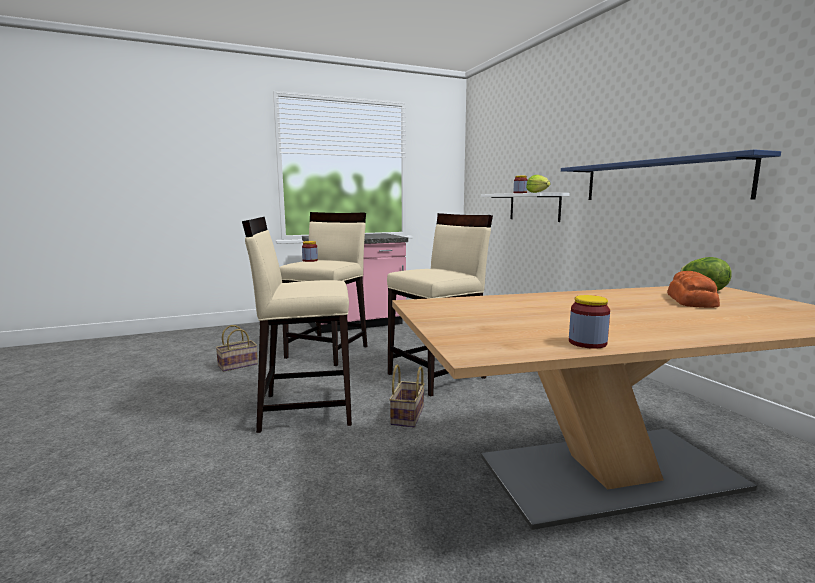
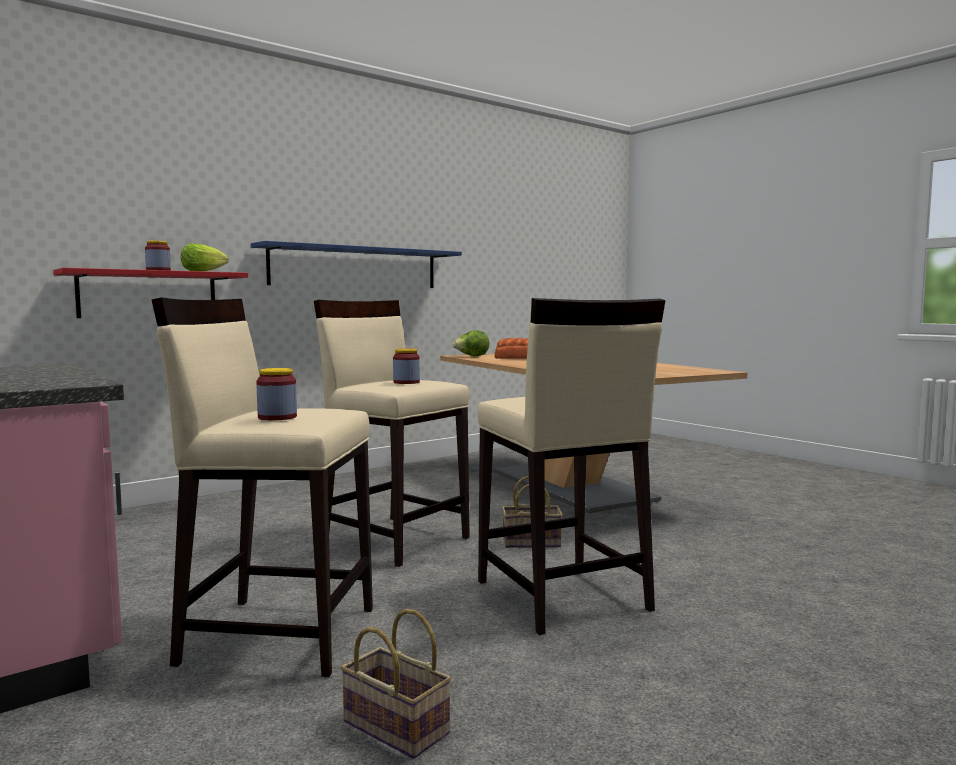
camera: 105 degrees left, 5 degrees down
white shelf [481,193,570,222] -> red shelf [53,268,248,318]
jar [569,295,610,349] -> jar moved to [393,348,420,384]

